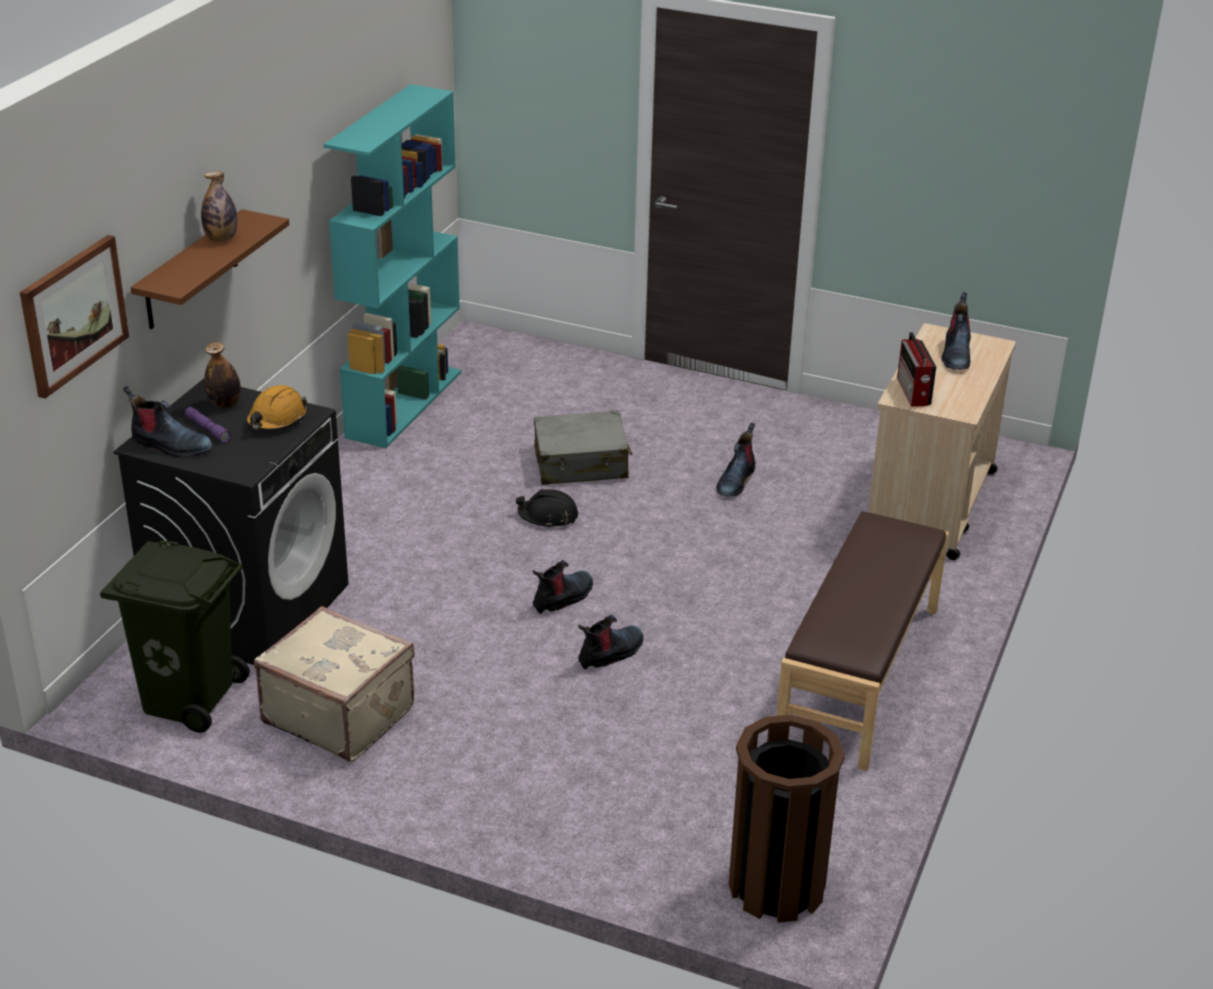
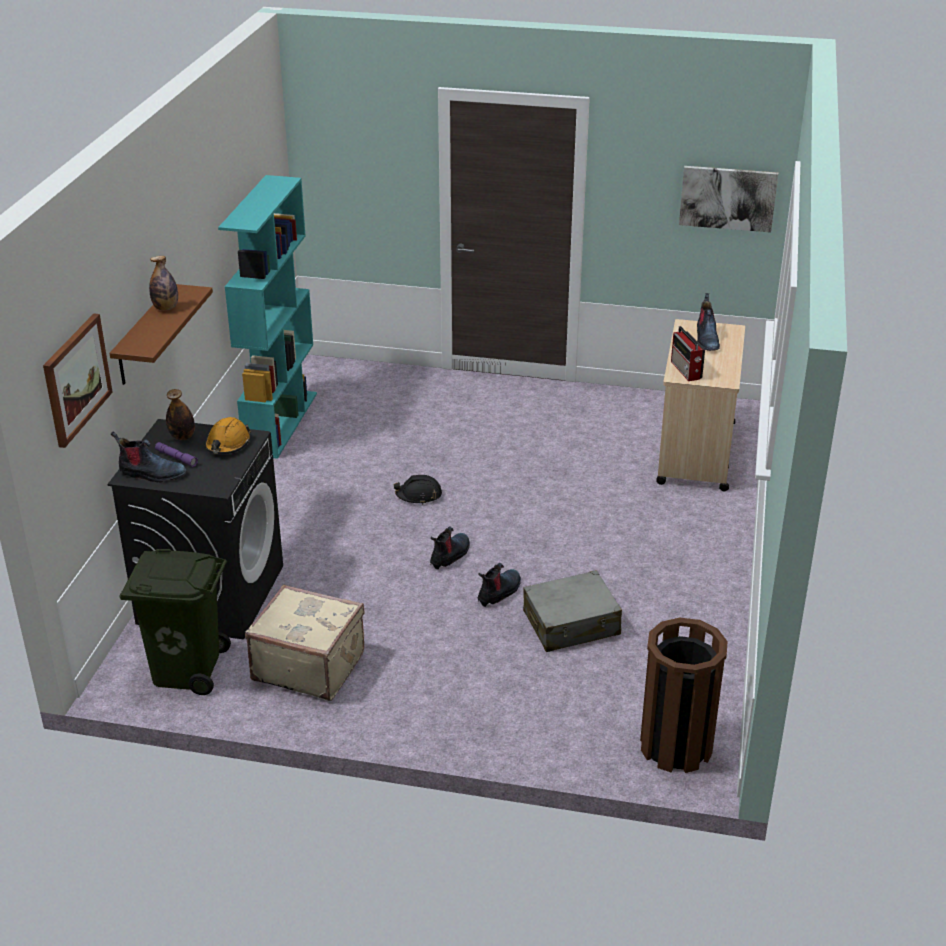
camera: 10 degrees left, 0 degrees up
grey suitcase [534,410,633,485] -> grey suitcase moved to [523,570,622,652]
boot [716,423,756,497] -> none
brown bench [776,511,949,771] -> none
none -> picture [679,166,778,233]

